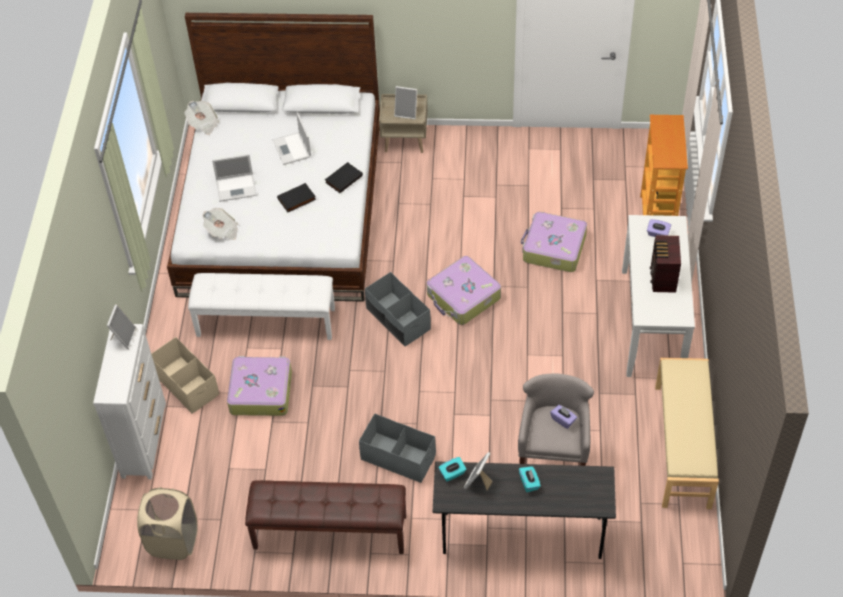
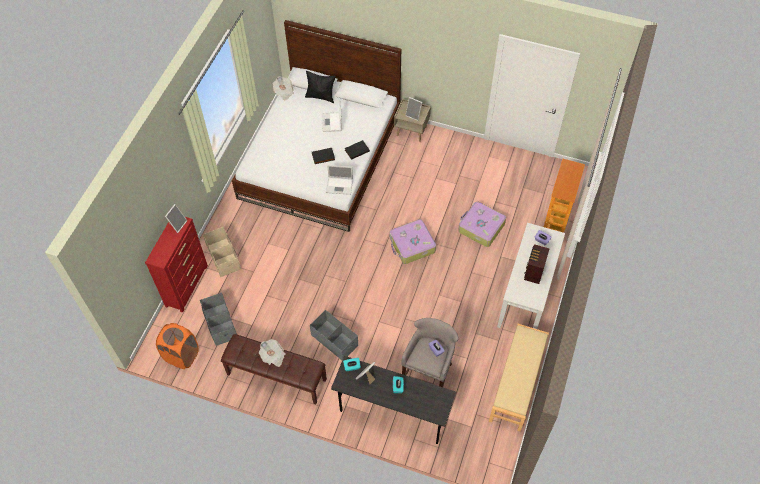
camera: 15 degrees right, 5 degrees up
white dresser [93,324,166,479] -> red dresser [145,217,208,313]
beige laundry basket [137,487,198,560] -> orange laundry basket [156,323,199,369]
white bench [188,273,335,340] -> none
newspaper [203,208,238,240] -> newspaper moved to [259,339,286,367]
laptop [212,154,256,202] -> laptop moved to [326,165,353,195]
suitcase [227,356,292,416] -> none
grey storage box [365,272,431,346] -> grey storage box moved to [200,292,237,346]
none -> black pillow [305,71,336,103]

